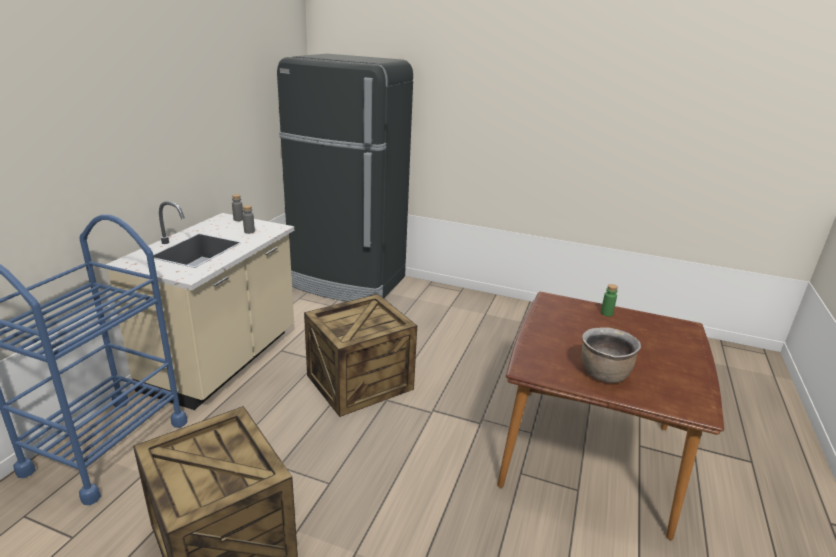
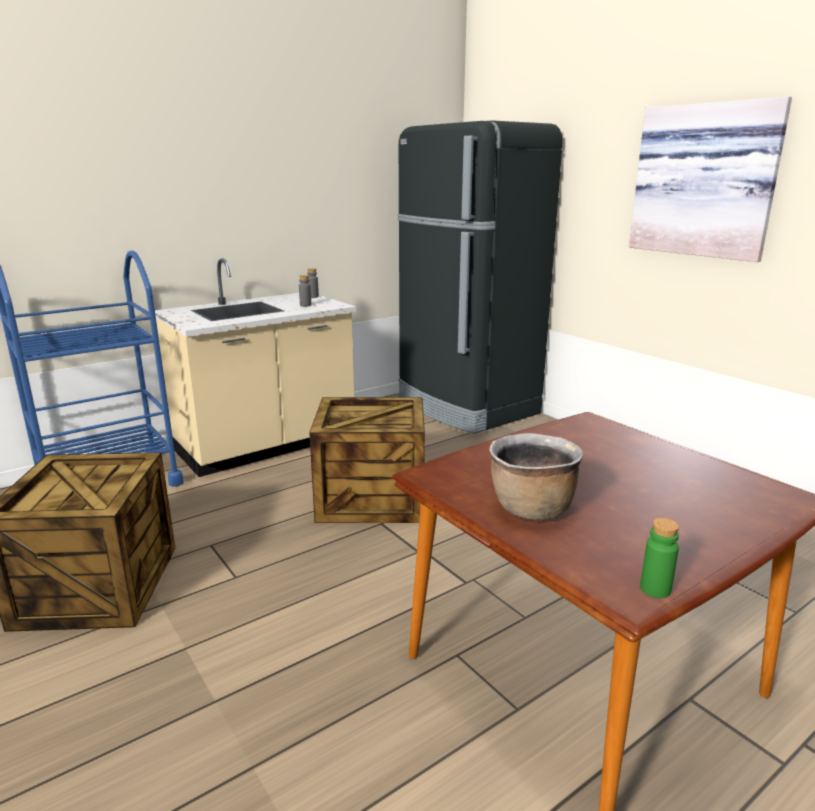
camera: 35 degrees right, 5 degrees down
green bottle [601,284,618,316] -> green bottle moved to [640,518,679,598]
none -> picture [629,96,792,262]

